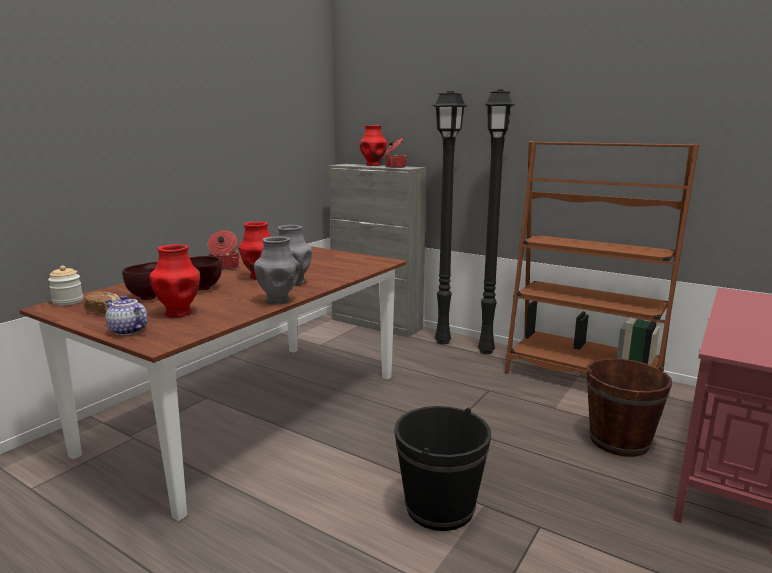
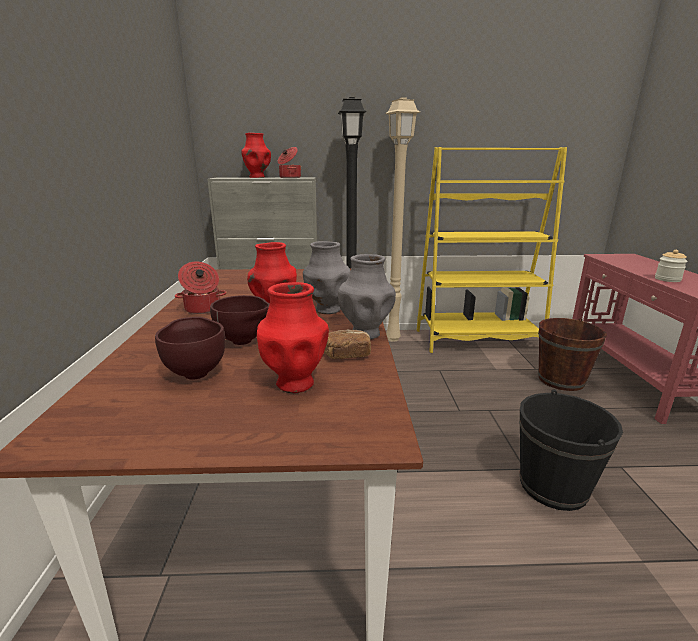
camera: 35 degrees left, 5 degrees up
jar [48,266,83,306] -> jar moved to [655,250,688,282]
bread [83,292,120,314] -> bread moved to [324,329,371,359]
teapot [105,295,147,335] -> none
black floor lamp [478,89,514,354] -> beige floor lamp [385,97,420,342]
brown bookcase [505,141,699,376] -> yellow bookcase [417,147,567,353]

